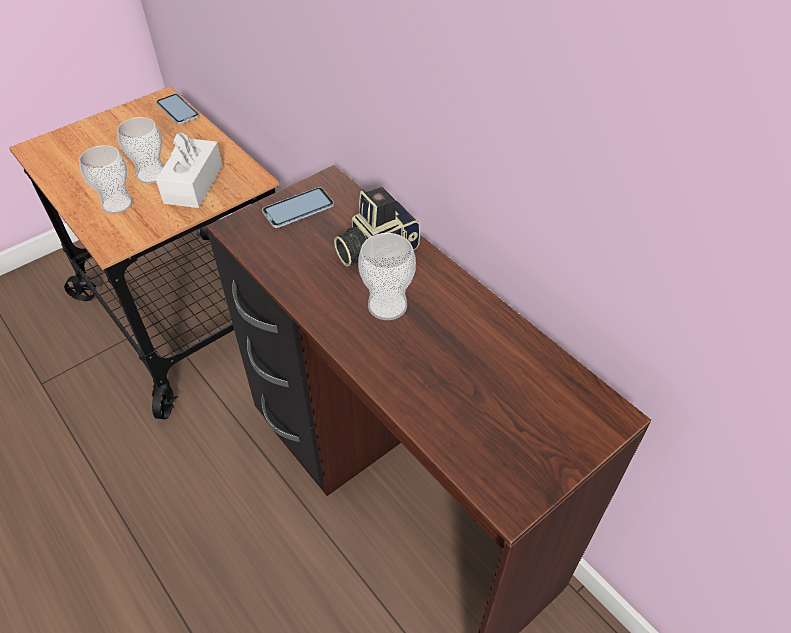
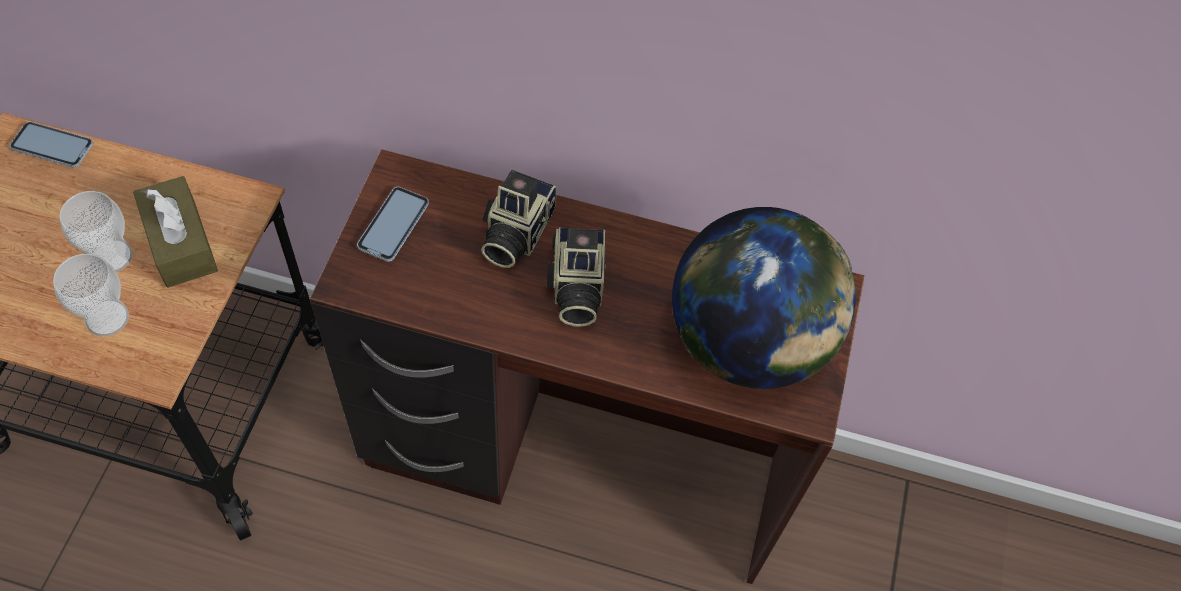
camera: 40 degrees left, 10 degrees up
white tissue box [156,132,223,208] -> brown tissue box [133,176,218,288]
cup [358,233,416,320] -> camera [547,227,606,327]
none -> globe [672,207,856,389]

